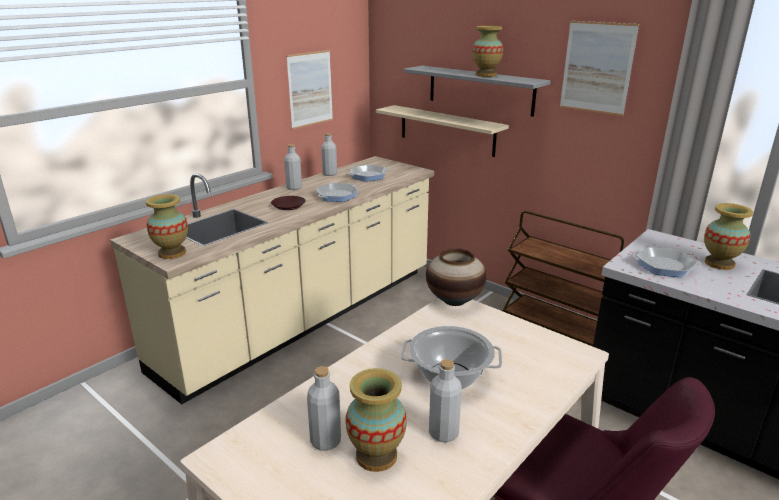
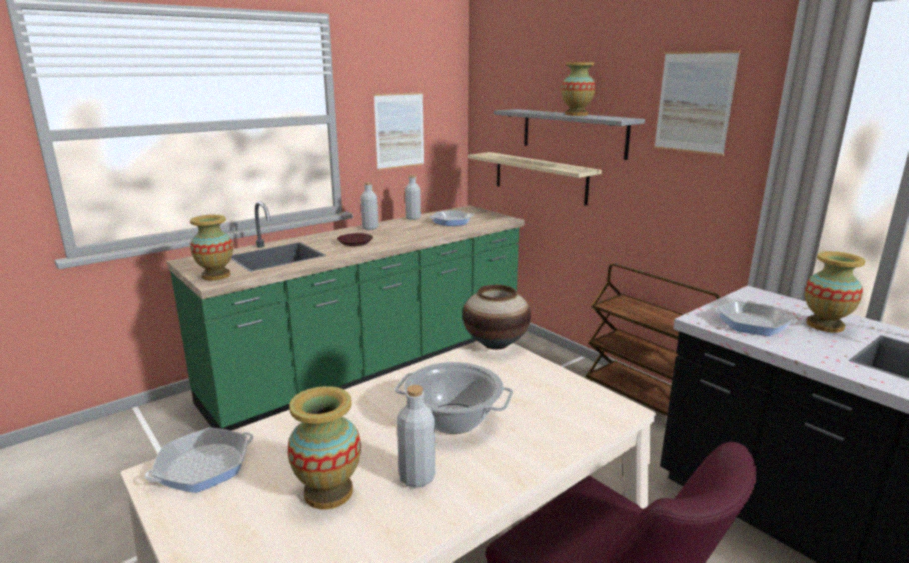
camera: 10 degrees right, 5 degrees down
beige counter [110,156,434,404] -> green counter [167,201,525,431]
grey bottle [307,366,341,451] -> none
frying pan [316,183,359,202] -> frying pan moved to [145,427,253,493]

